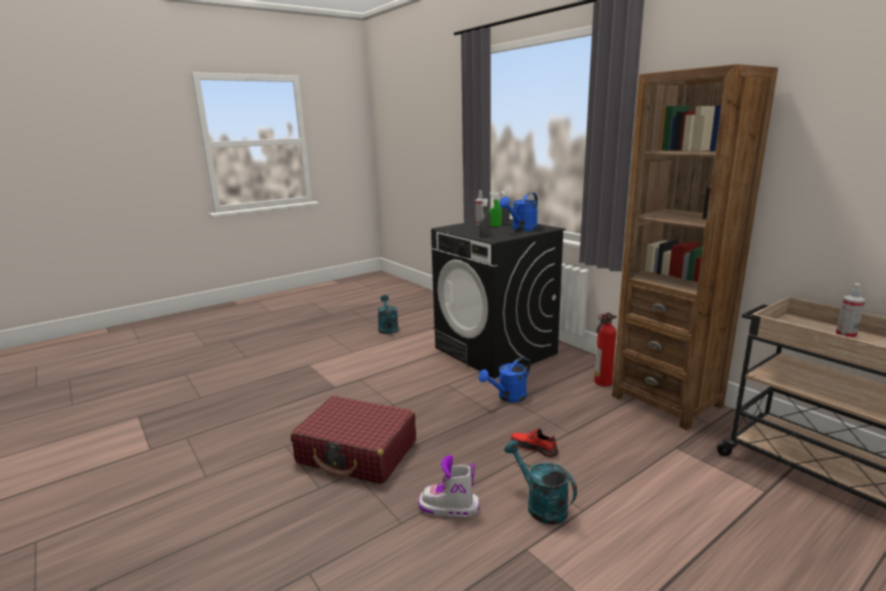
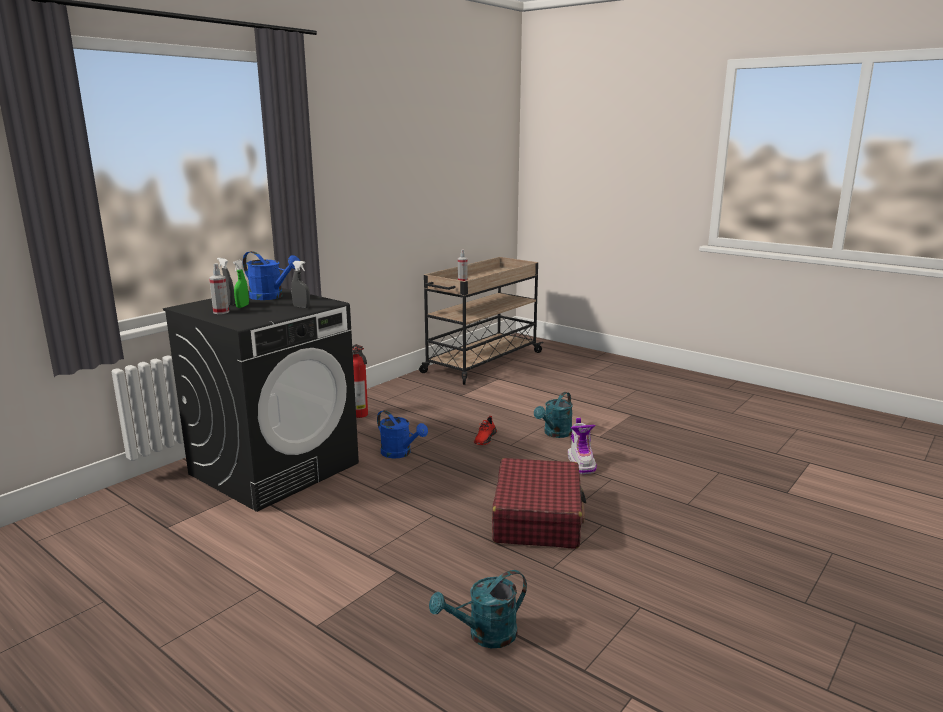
camera: 105 degrees left, 0 degrees up
turquoise watering can [377,295,399,334] -> turquoise watering can moved to [429,570,527,648]
brown bookcase [612,64,778,430] -> none

